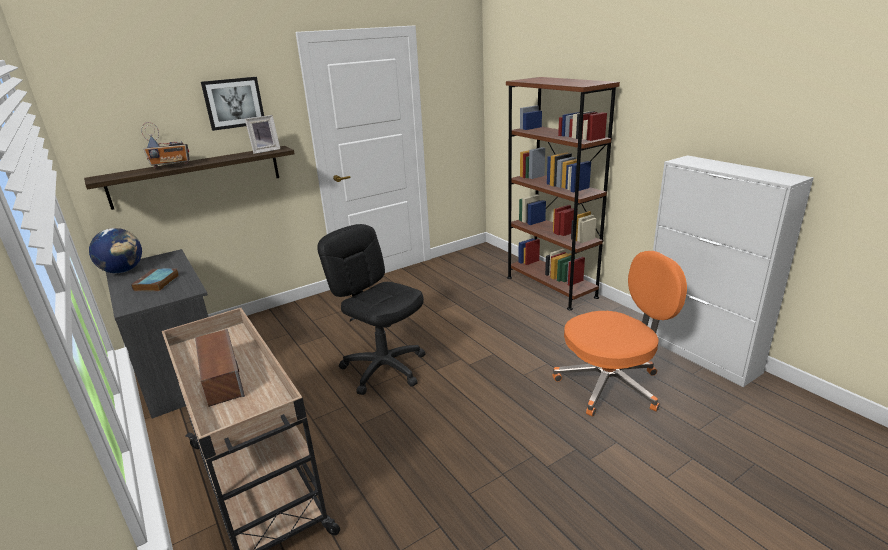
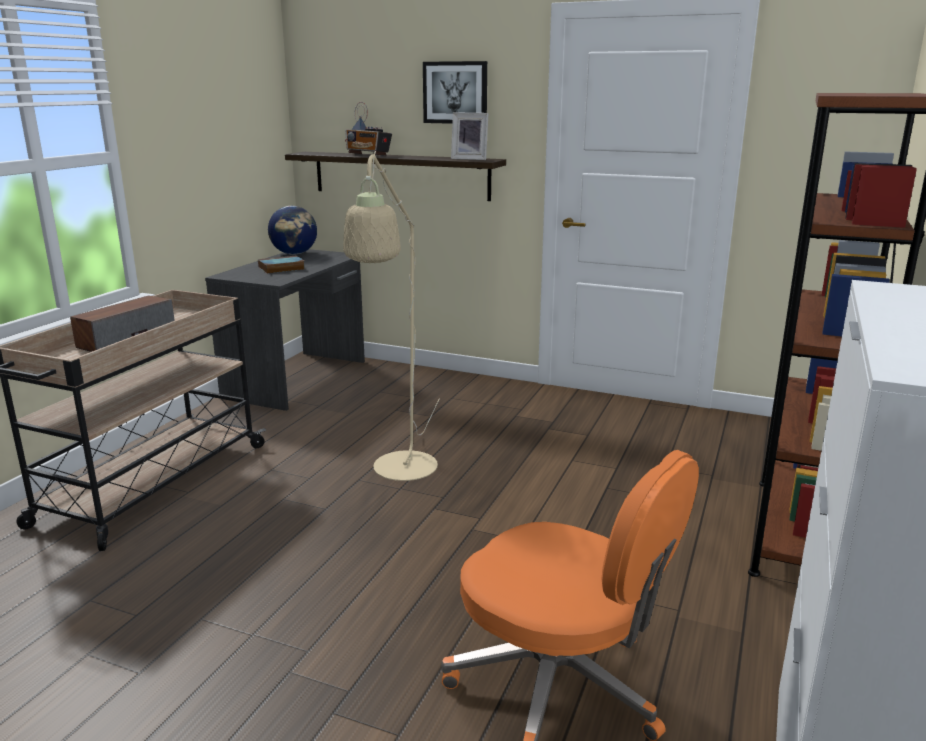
camera: 55 degrees right, 5 degrees down
black office chair [317,224,425,395] -> beige floor lamp [343,151,440,481]

